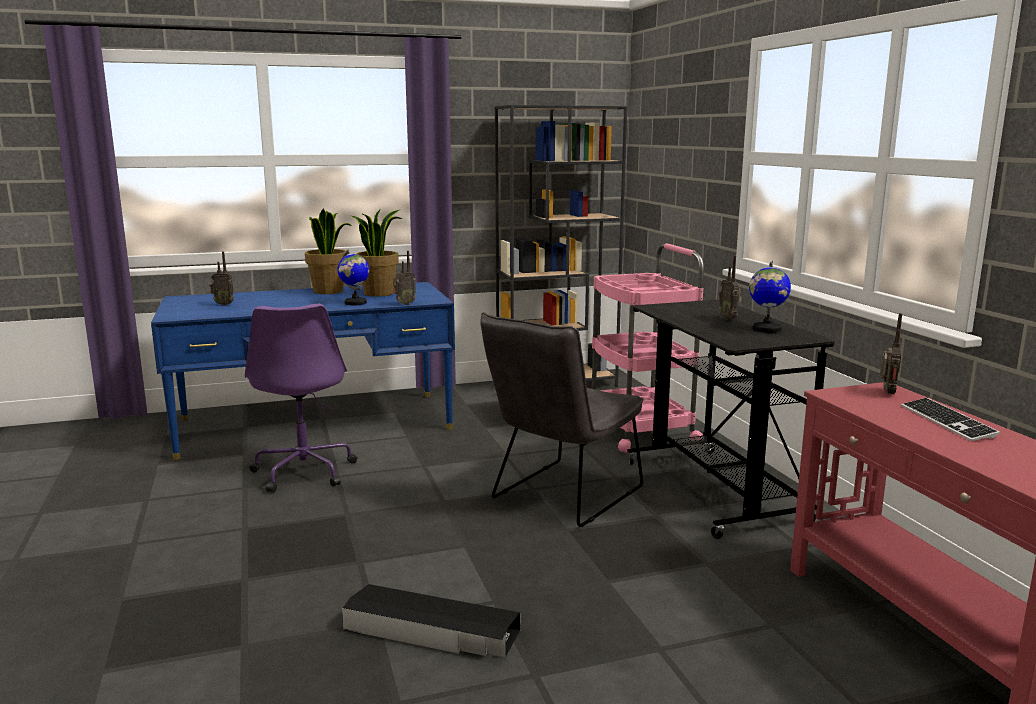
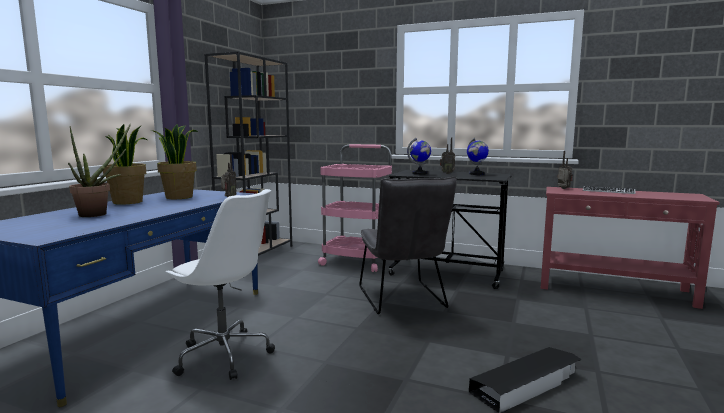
camera: 50 degrees left, 5 degrees down
radio [210,251,234,306] -> none
purple office chair [245,304,358,493] -> white office chair [166,189,275,380]
globe [338,249,369,305] -> globe moved to [407,138,431,175]
none -> potted plant [68,124,131,217]

